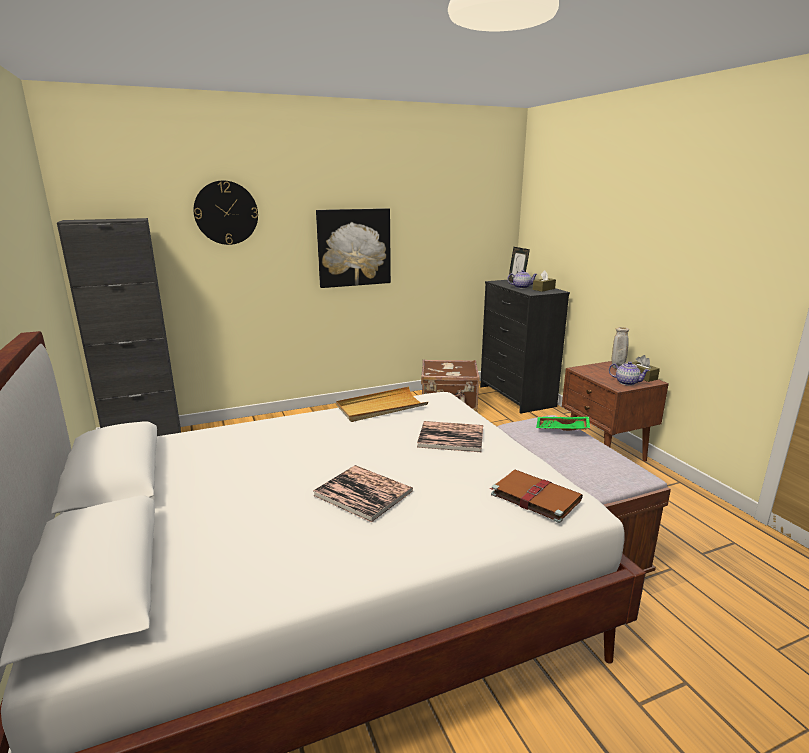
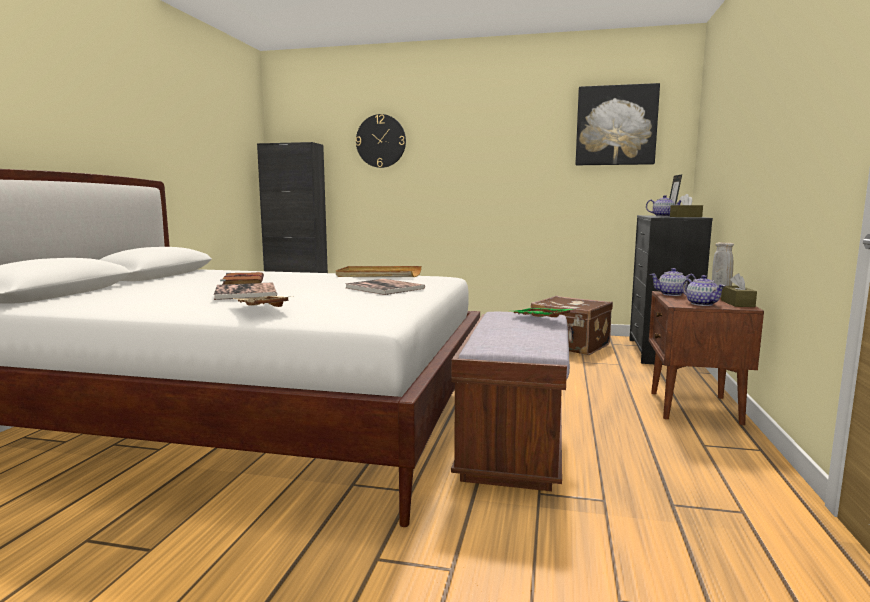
camera: 35 degrees right, 10 degrees down
picture [316,208,391,288] -> picture moved to [575,83,660,165]
brown book [489,470,583,523] -> brown book moved to [220,272,264,285]
none -> beige tray [231,296,295,307]
none -> teapot [650,268,696,296]

